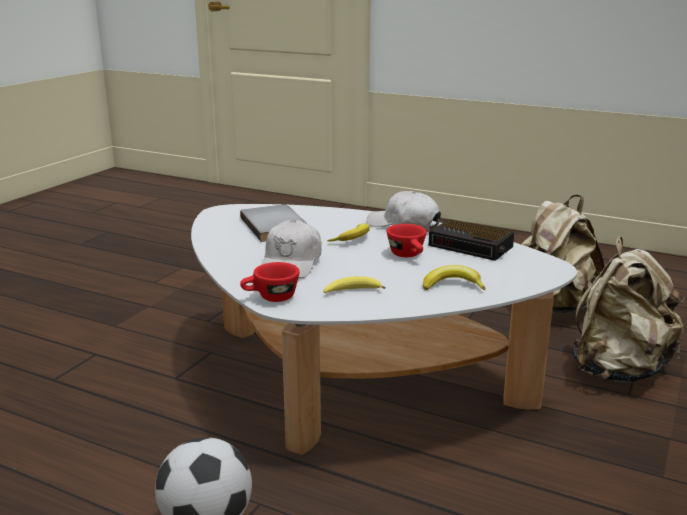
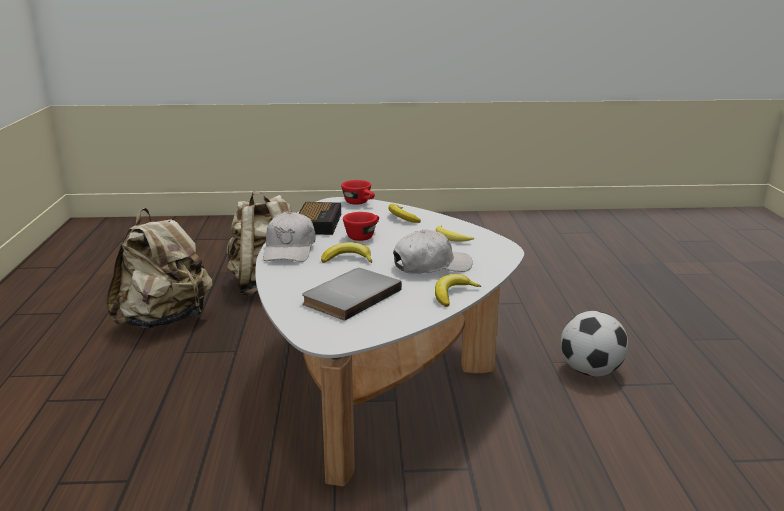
camera: 120 degrees left, 0 degrees up
red cup [240,262,299,302] -> red cup moved to [341,180,375,205]
none -> banana [435,274,481,307]

